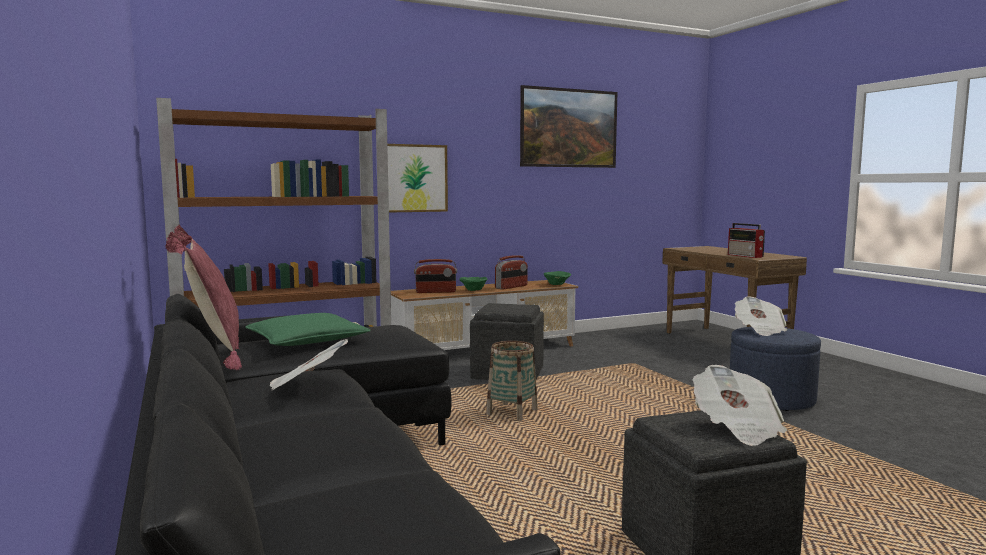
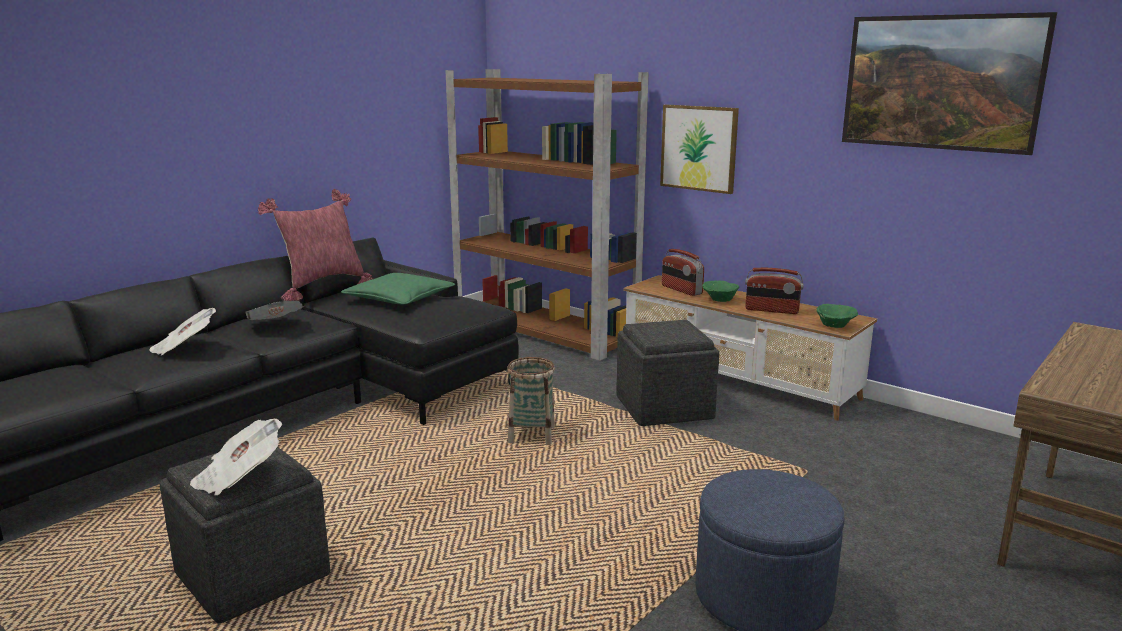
camera: 65 degrees right, 10 degrees up
radio [728,223,765,258] -> none
newspaper [735,297,787,336] -> newspaper moved to [149,308,216,356]

